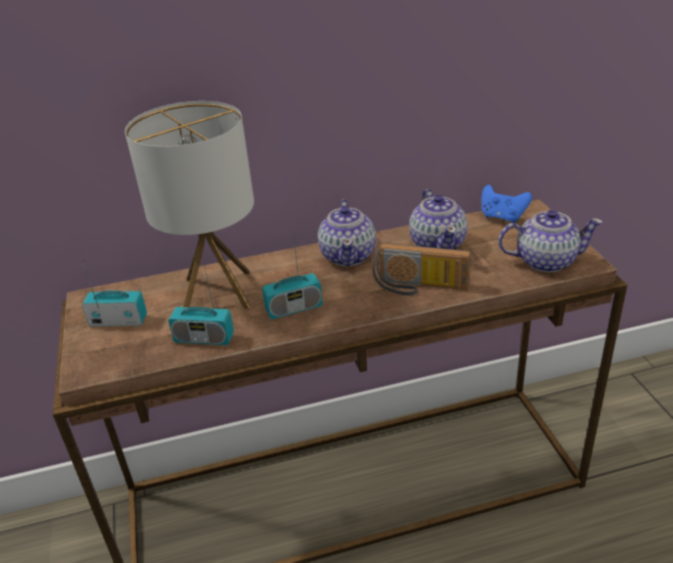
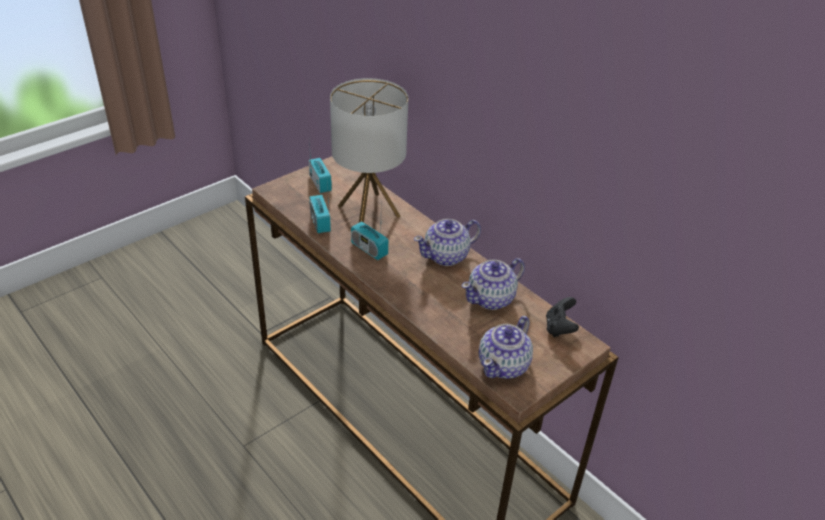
camera: 60 degrees right, 5 degrees up
radio [372,243,471,296] -> none
blue game controller [481,185,532,223] -> black game controller [546,297,579,337]
teapot [498,210,603,272] -> teapot turned 60 degrees clockwise [479,316,533,379]

